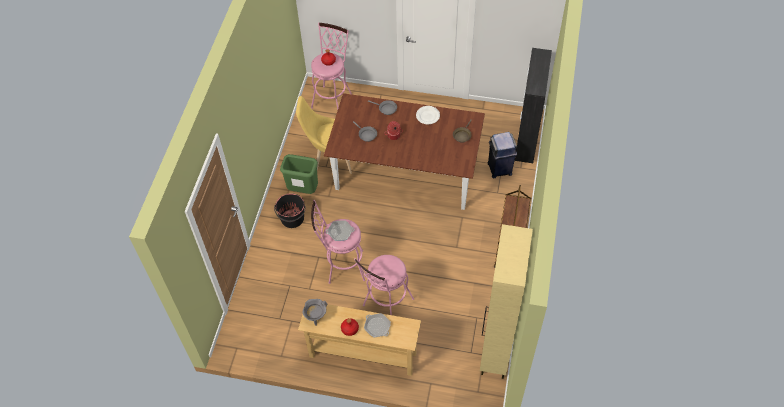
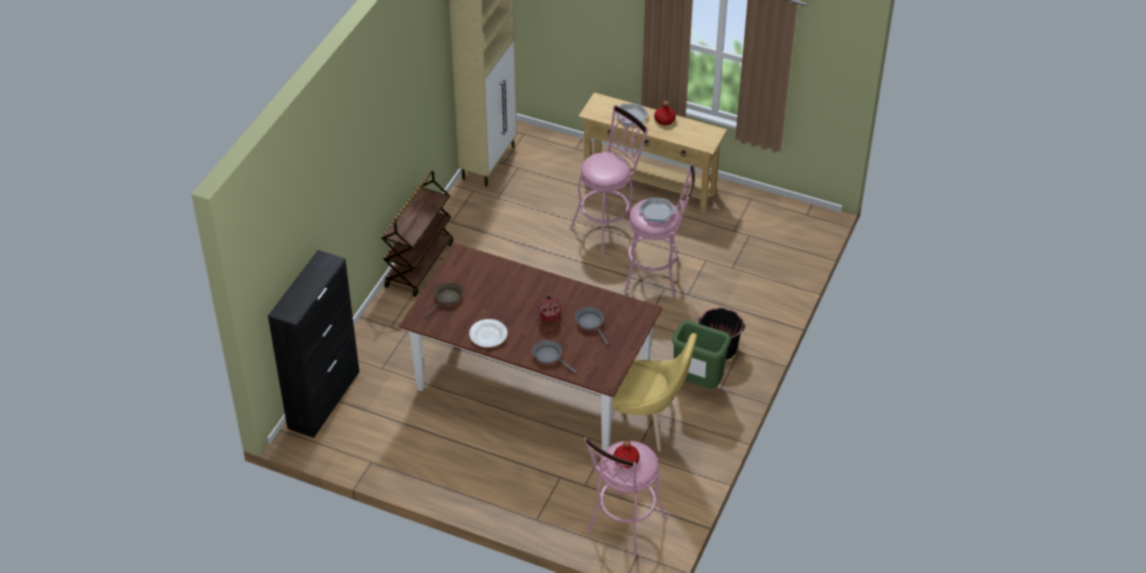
camera: 170 degrees left, 10 degrees down
grey cooking pot [303,299,327,326] -> none
blue trash can [488,132,517,178] -> none

